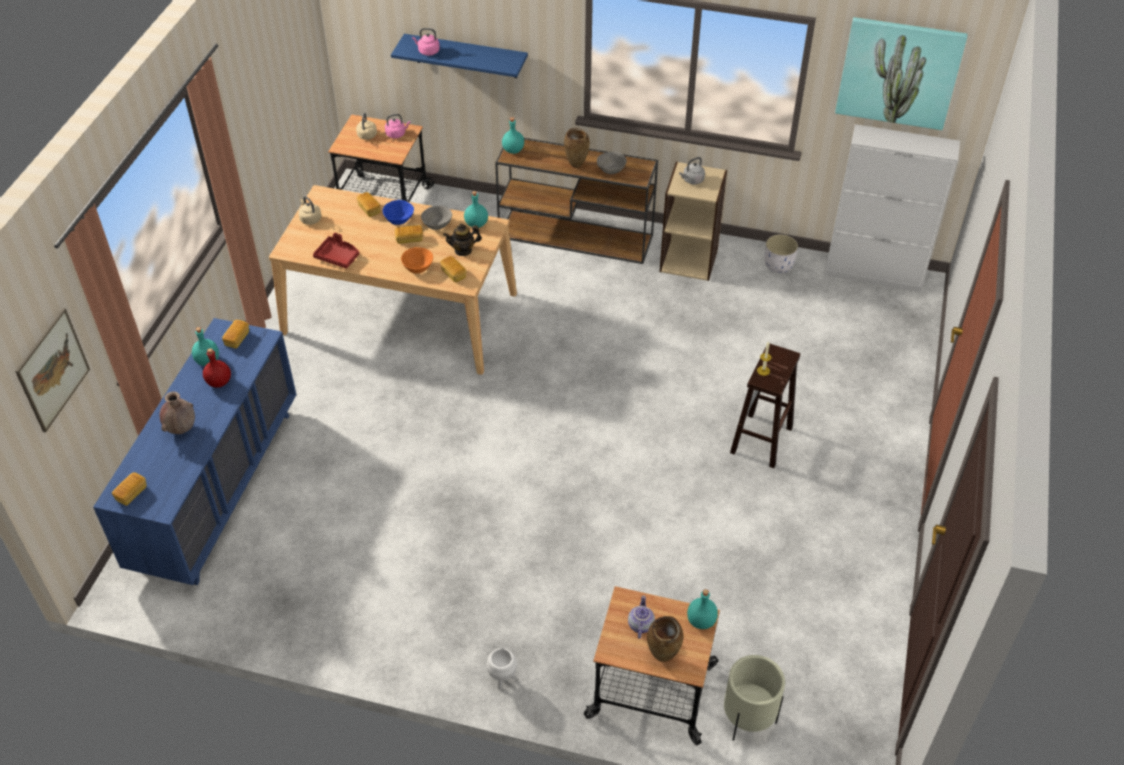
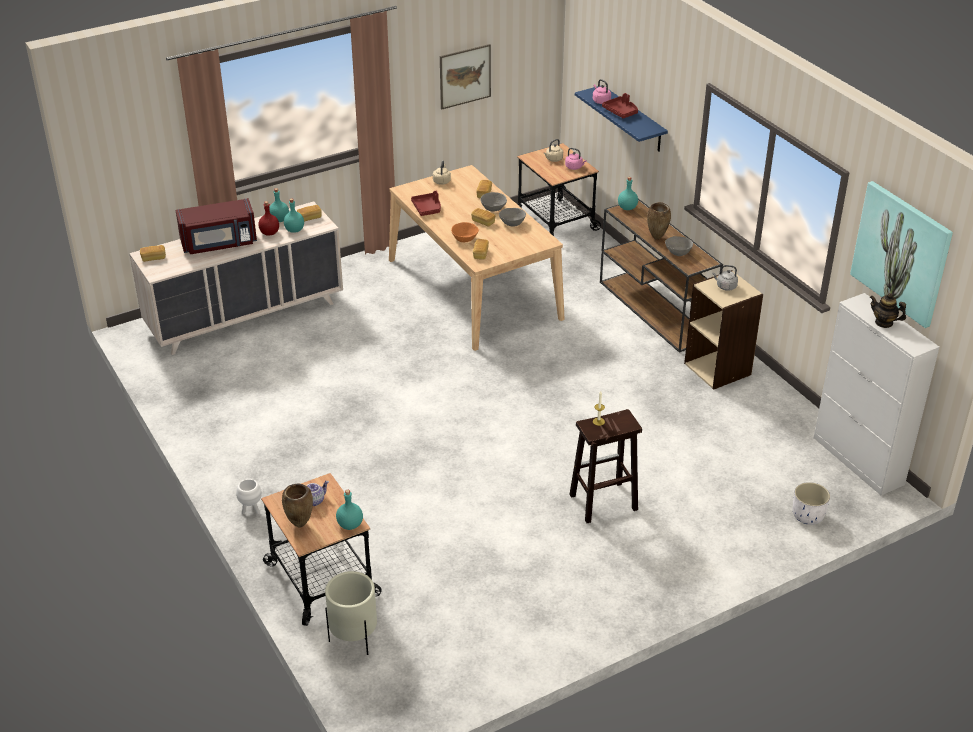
camera: 45 degrees right, 10 degrees down
picture [15,308,90,433] -> picture moved to [440,44,491,109]
blue dresser [93,318,297,585] -> beige dresser [129,201,343,355]
brown vase [160,391,195,434] -> red microwave [176,198,257,254]
blue bowl [383,200,414,225] -> grey bowl [480,192,507,212]
teapot [443,223,482,256] -> teapot moved to [870,293,906,328]
turquoise bottle [464,191,488,228] -> turquoise bottle moved to [284,199,304,233]
white planter [765,234,798,273] -> white planter moved to [793,482,830,525]
none -> red tray [602,93,638,118]

